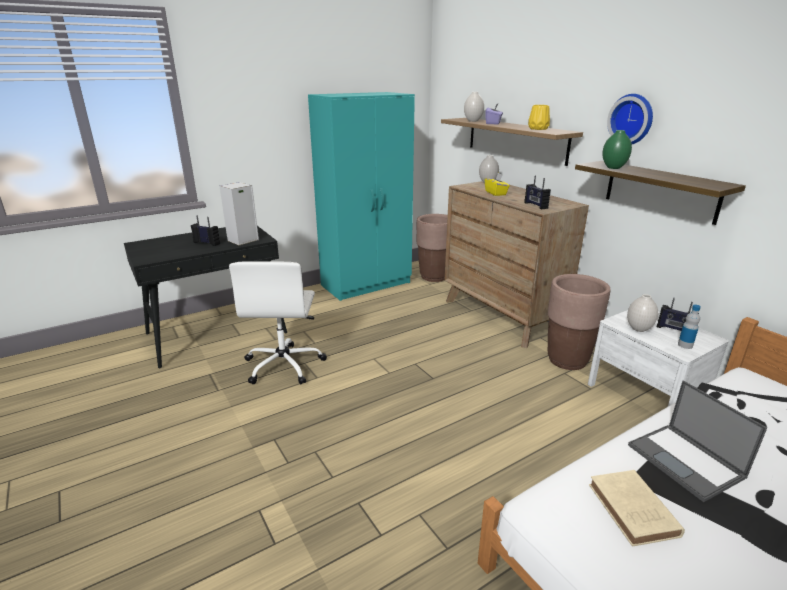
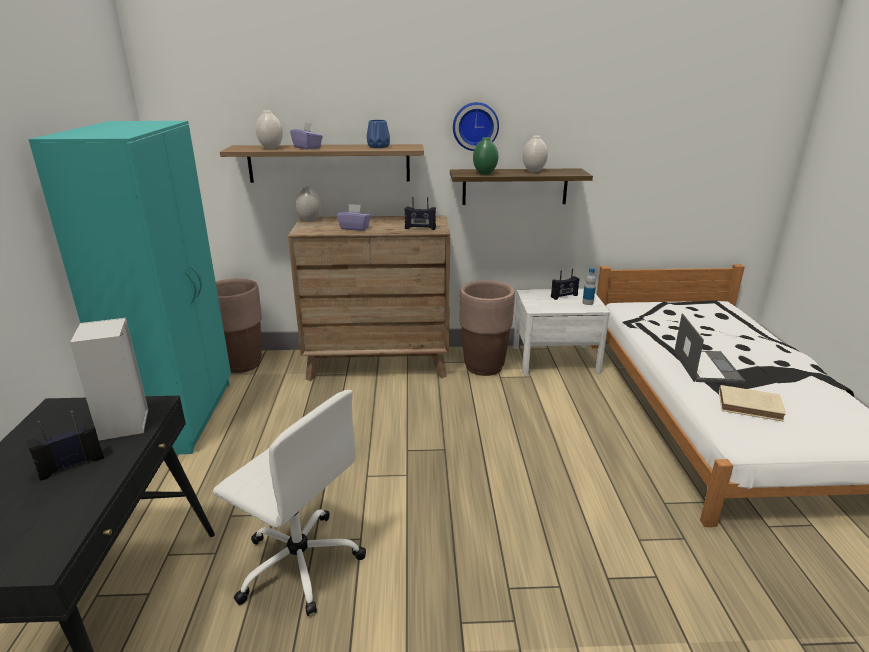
camera: 60 degrees left, 0 degrees up
yellow tissue box [484,173,510,196] -> purple tissue box [337,204,371,231]
yellow vase [528,105,550,130] -> blue vase [366,120,390,148]
white vase [627,294,658,332] -> white vase moved to [522,136,548,172]
laptop [628,380,767,502] -> laptop turned 90 degrees counterclockwise [674,313,745,384]

